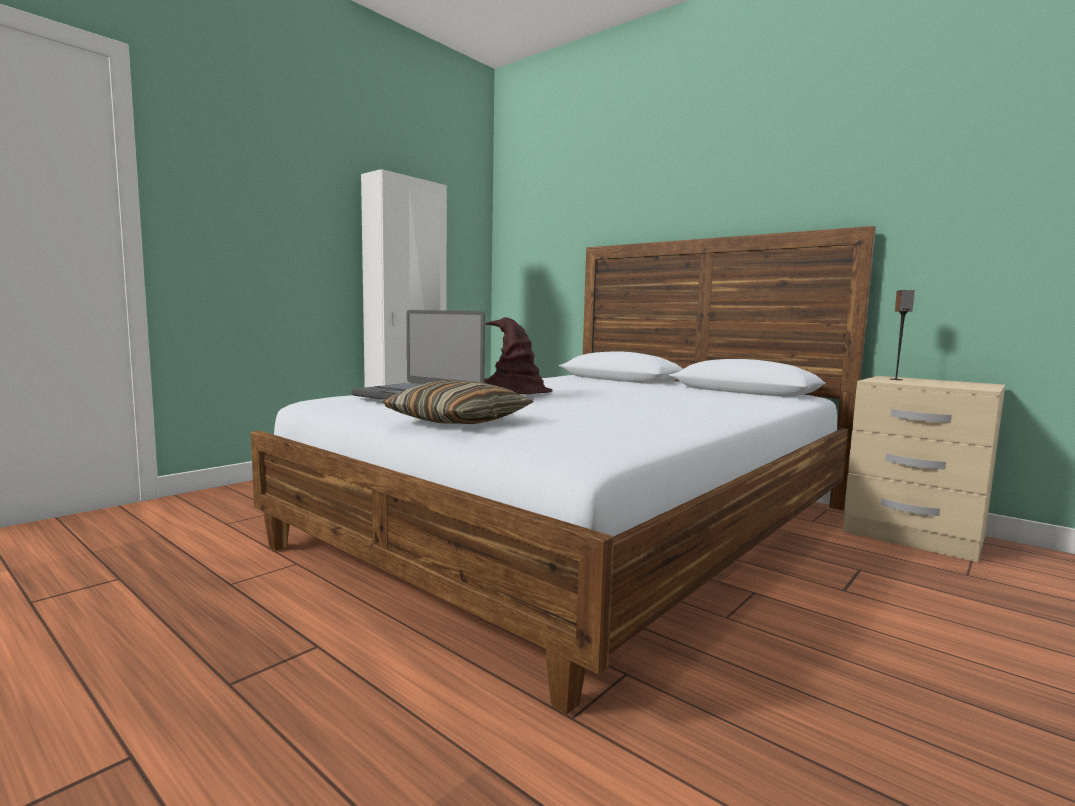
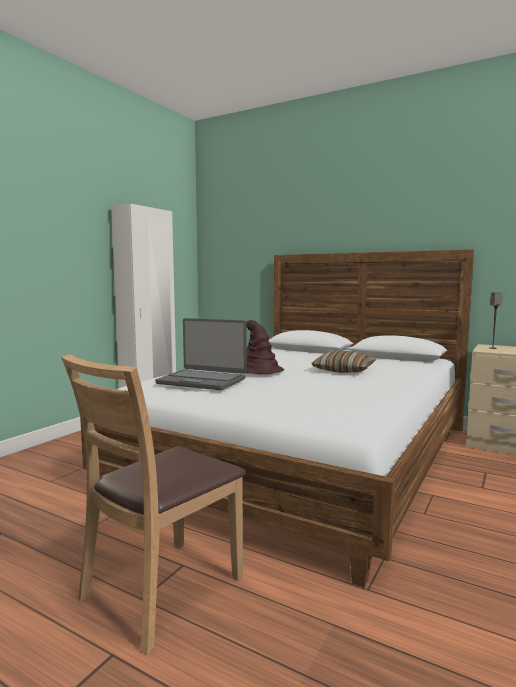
camera: 10 degrees left, 0 degrees up
pillow [382,380,533,424] -> pillow moved to [312,351,376,373]
none -> brown chair [61,354,246,655]

